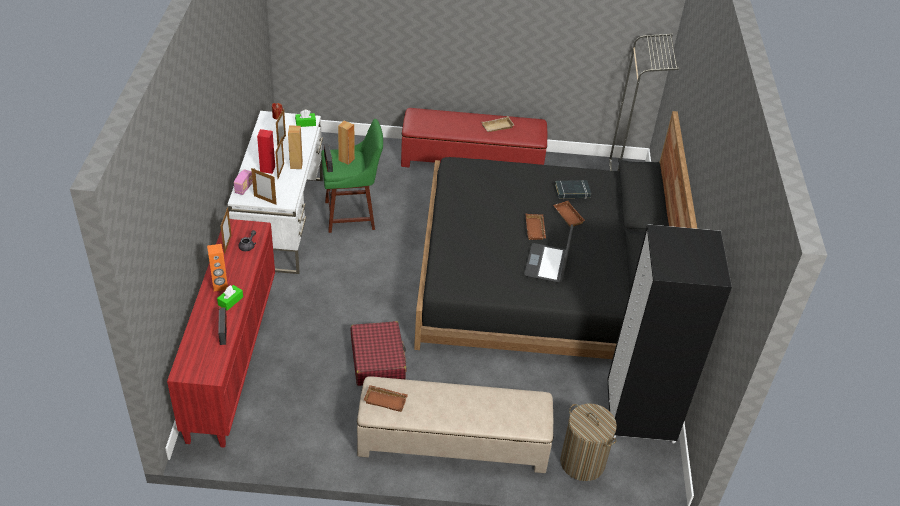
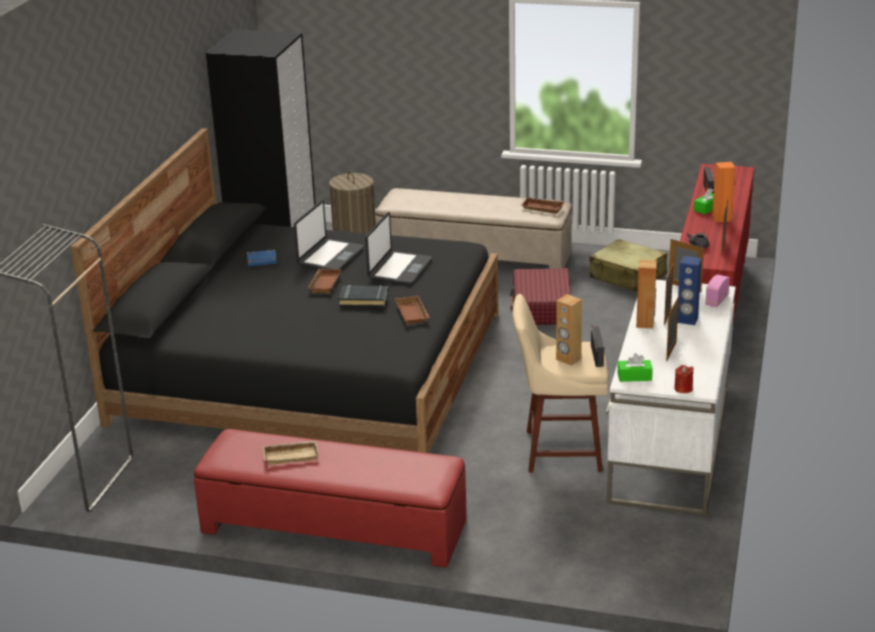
camera: 165 degrees left, 15 degrees down
red speaker [257,129,275,174] -> blue speaker [677,256,701,325]
green stool [321,119,383,233] -> beige stool [512,294,609,472]
brown tray [553,201,585,227] -> brown tray moved to [395,295,430,325]
black book [555,180,591,199] -> black book moved to [338,285,388,307]
none -> blue book [247,250,277,266]
none -> laptop [365,212,432,284]
none -> beige suitcase [590,239,667,292]

